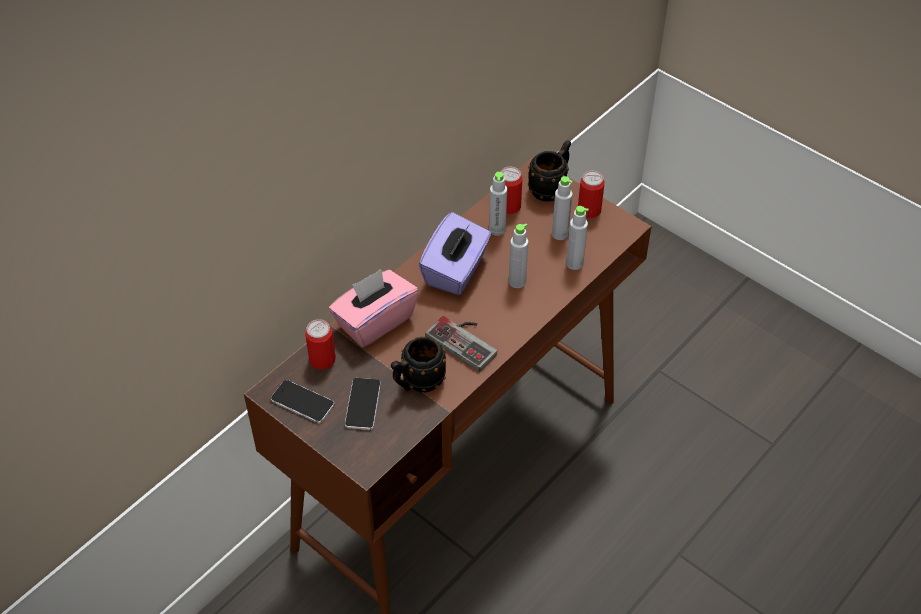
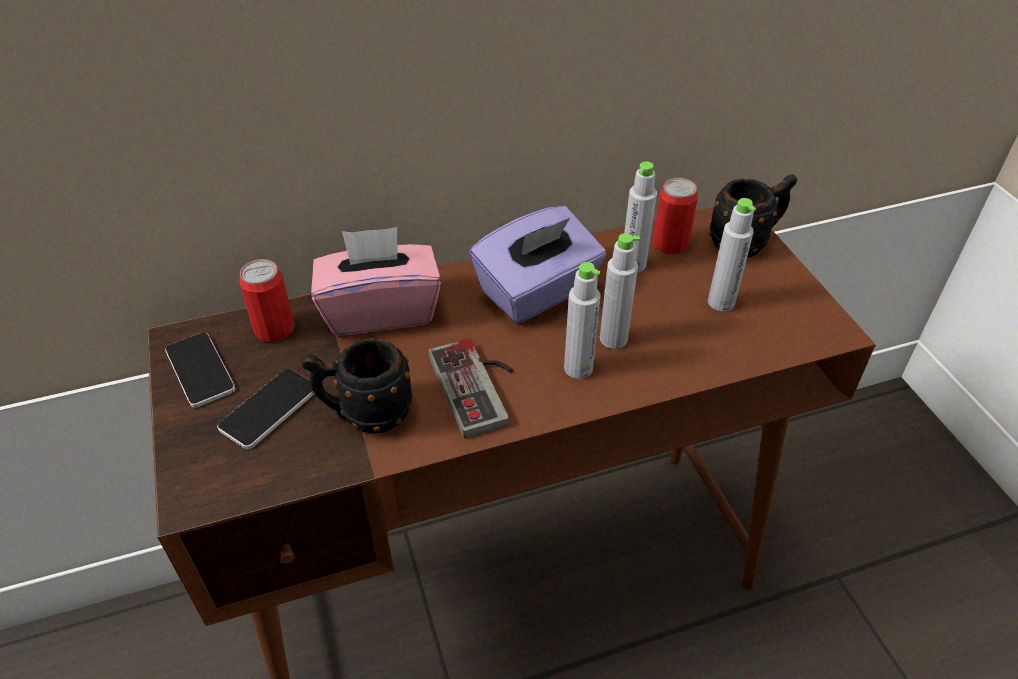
camera: 30 degrees right, 5 degrees down
grey bottle [566,206,588,270] -> grey bottle moved to [564,262,601,379]
can [578,171,605,218] -> none

